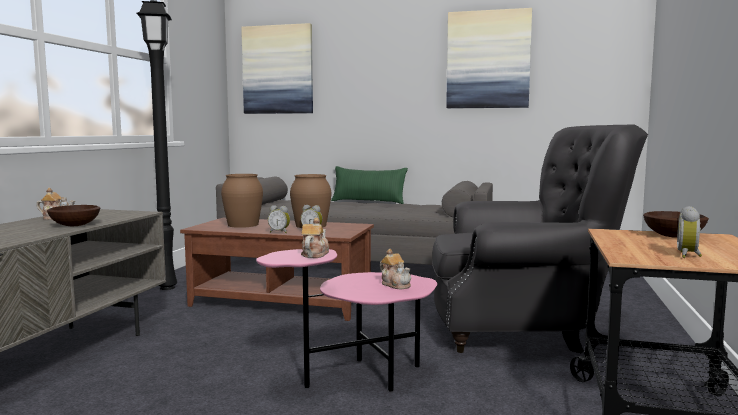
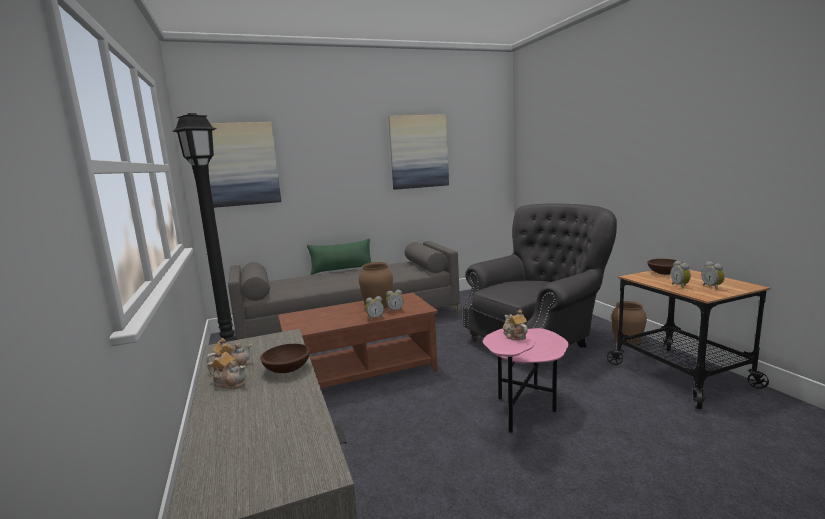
camera: 35 degrees left, 5 degrees up
brown vase [221,174,263,228] -> brown vase moved to [611,301,647,346]
teapot [380,249,411,289] -> teapot moved to [207,350,247,389]
none -> alarm clock [670,261,691,289]

